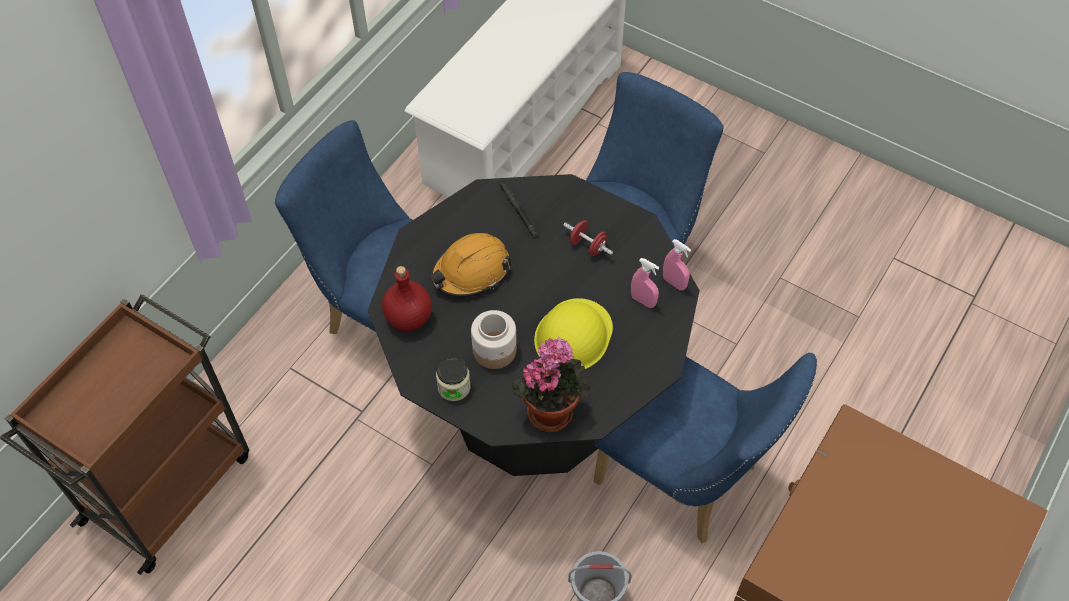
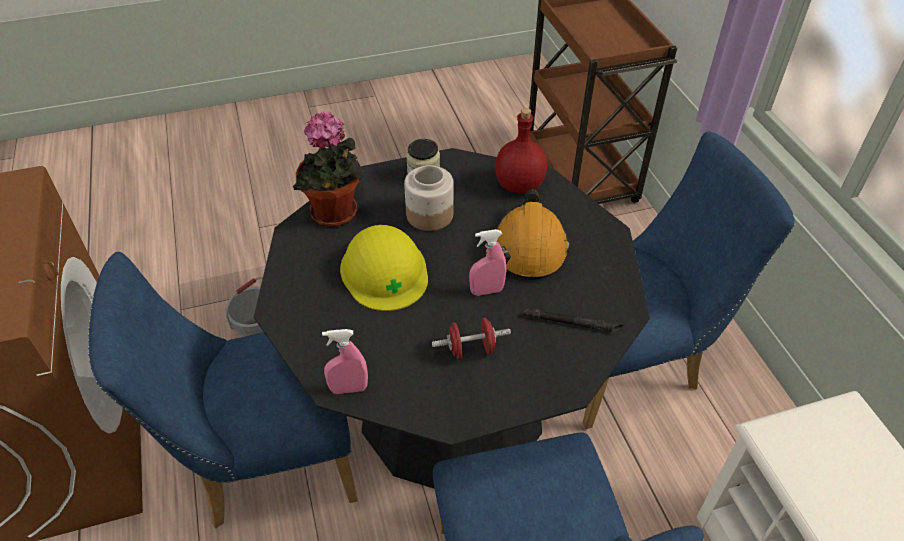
camera: 130 degrees right, 10 degrees down
pink spray bottle [631,258,659,308] -> pink spray bottle moved to [469,229,506,296]

